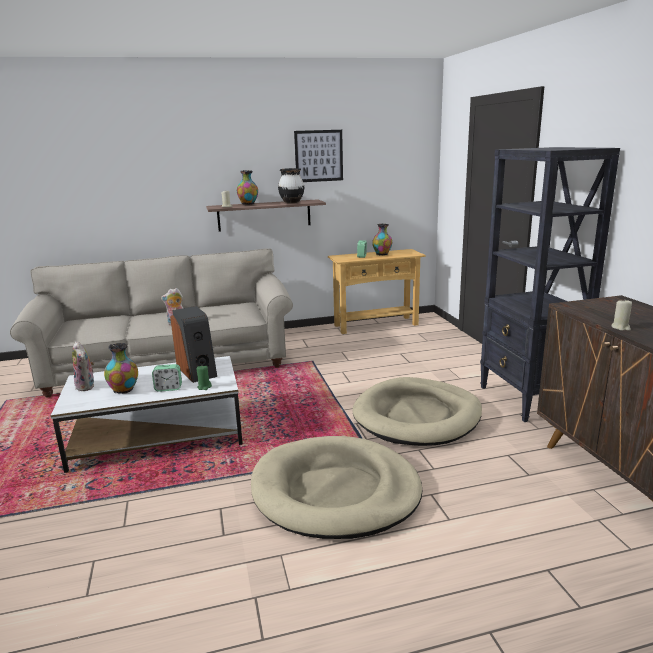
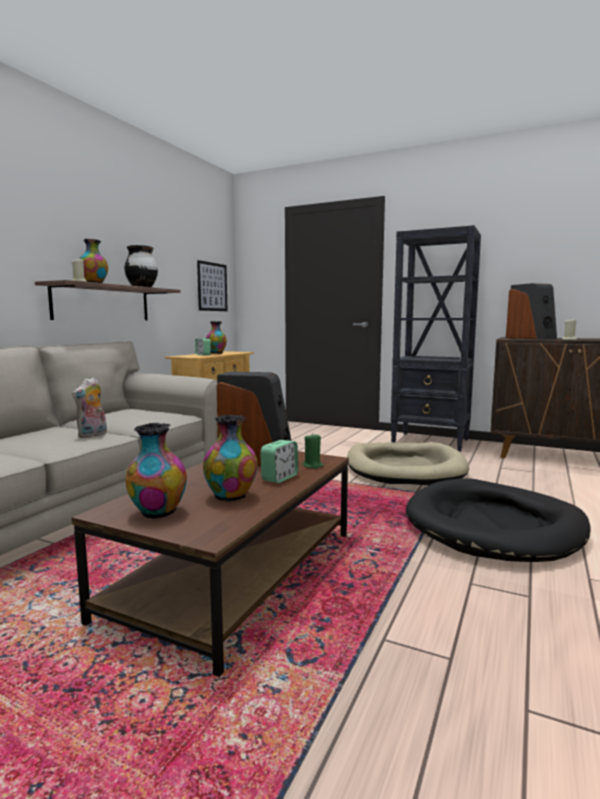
camera: 50 degrees left, 10 degrees down
white coffee table [51,356,243,473] -> brown coffee table [72,451,349,677]
plush toy [72,341,94,391] -> vase [125,423,187,519]
beige dog bed [251,436,422,539] -> black dog bed [406,478,590,562]
picture [294,130,343,182] -> picture moved to [197,260,228,311]
none -> speaker [506,283,557,339]

